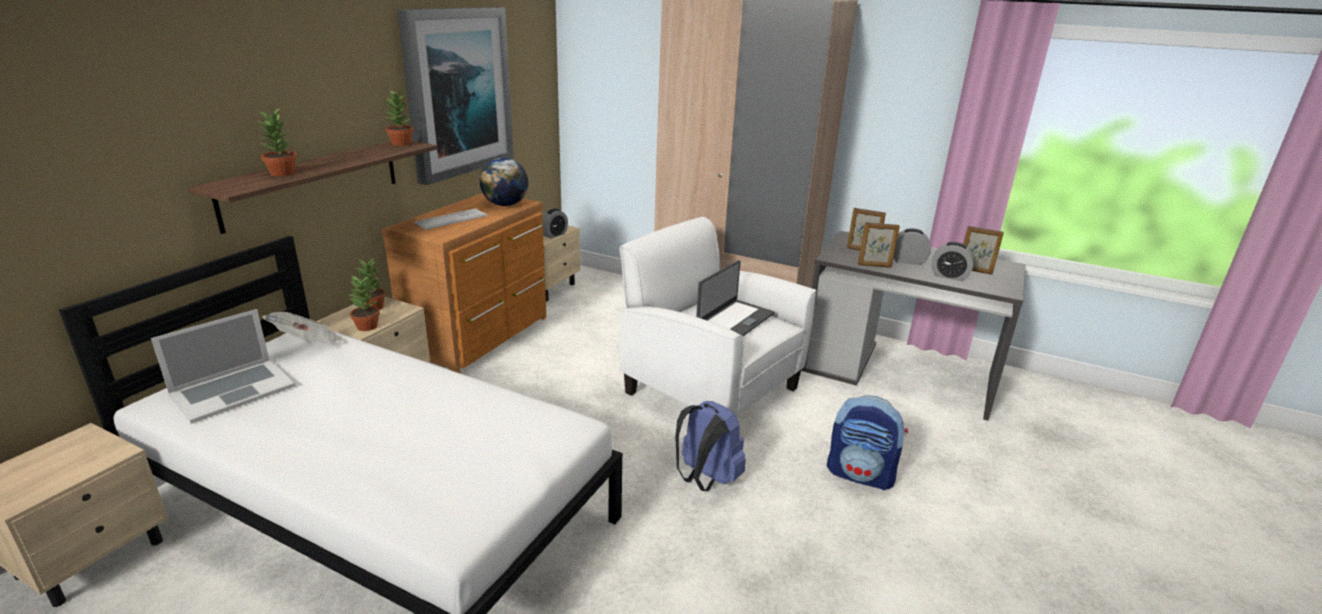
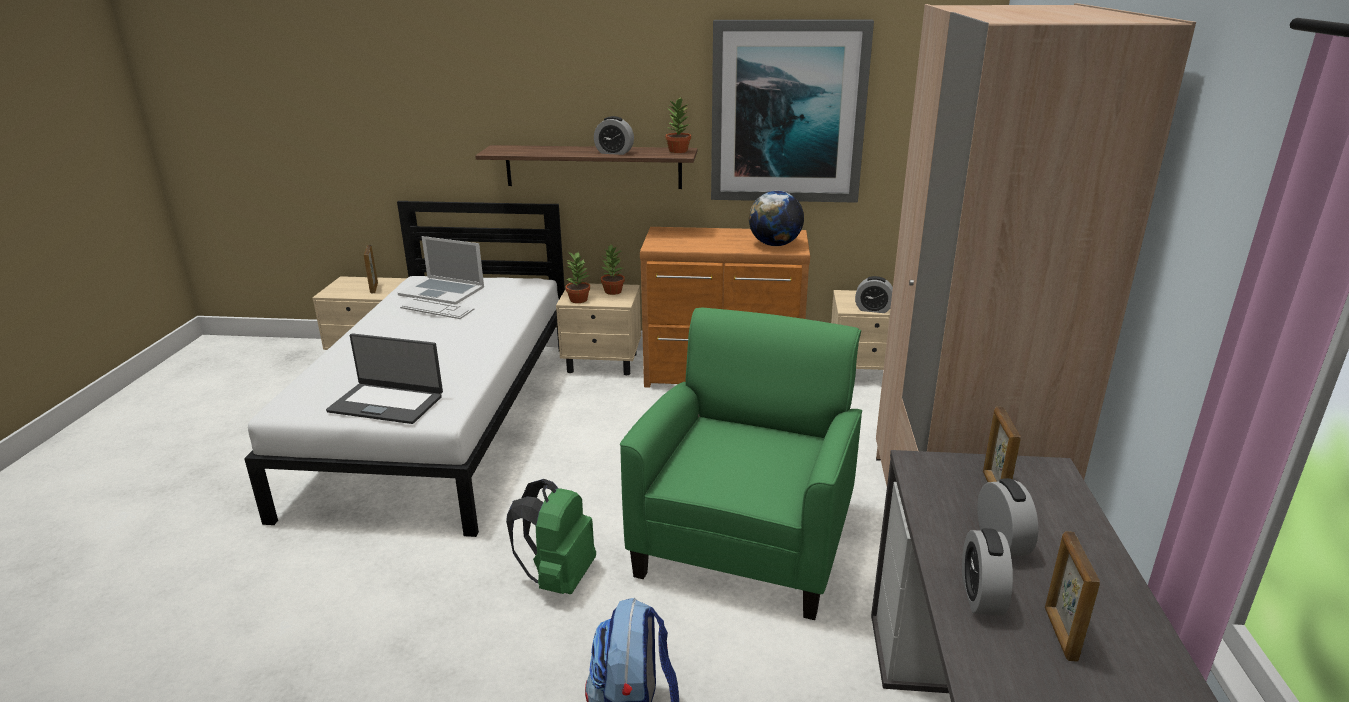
camera: 70 degrees right, 0 degrees up
potted plant [258,108,297,176] -> none
newspaper [262,312,345,343] -> none
keyboard [414,208,487,230] -> keyboard moved to [400,298,475,319]
white armchair [620,217,816,416] -> green armchair [620,308,862,620]
blue backpack [675,401,746,491] -> green backpack [506,479,596,594]
laptop [696,260,774,336] -> laptop moved to [326,333,443,424]
picture frame [858,222,900,268] -> picture frame moved to [364,245,378,294]
none -> alarm clock [594,116,634,155]

